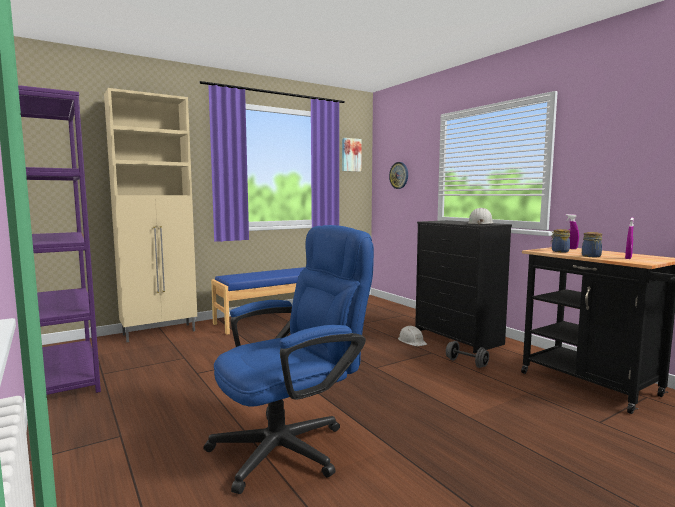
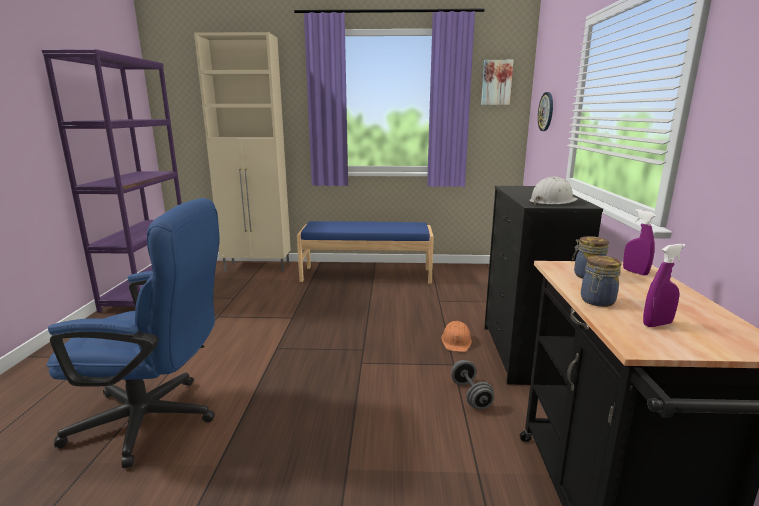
camera: 35 degrees right, 10 degrees up
white hard hat [398,326,427,346] -> orange hard hat [441,321,472,352]

